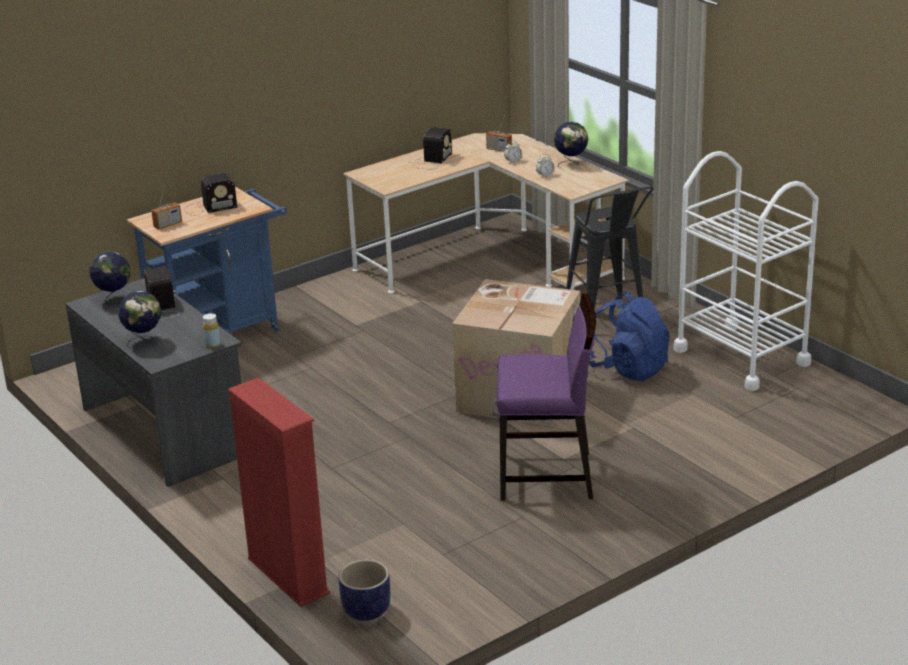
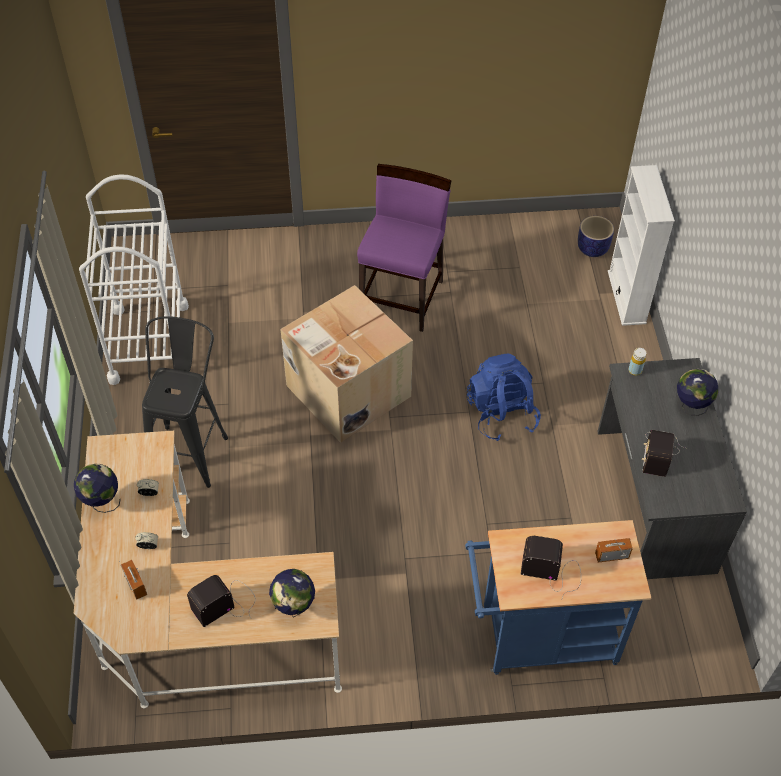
camera: 150 degrees left, 25 degrees up
globe [90,252,130,304] -> globe moved to [269,569,315,618]
red bookcase [228,378,330,607] -> white bookcase [608,165,675,326]
purple chair [497,293,596,501] -> purple chair turned 75 degrees clockwise [357,164,451,332]
blue backpack [589,292,670,381] -> blue backpack moved to [467,354,541,441]

